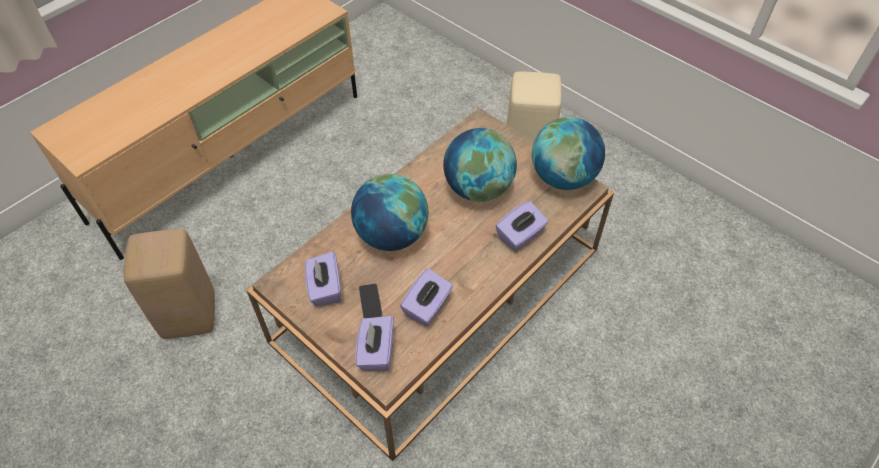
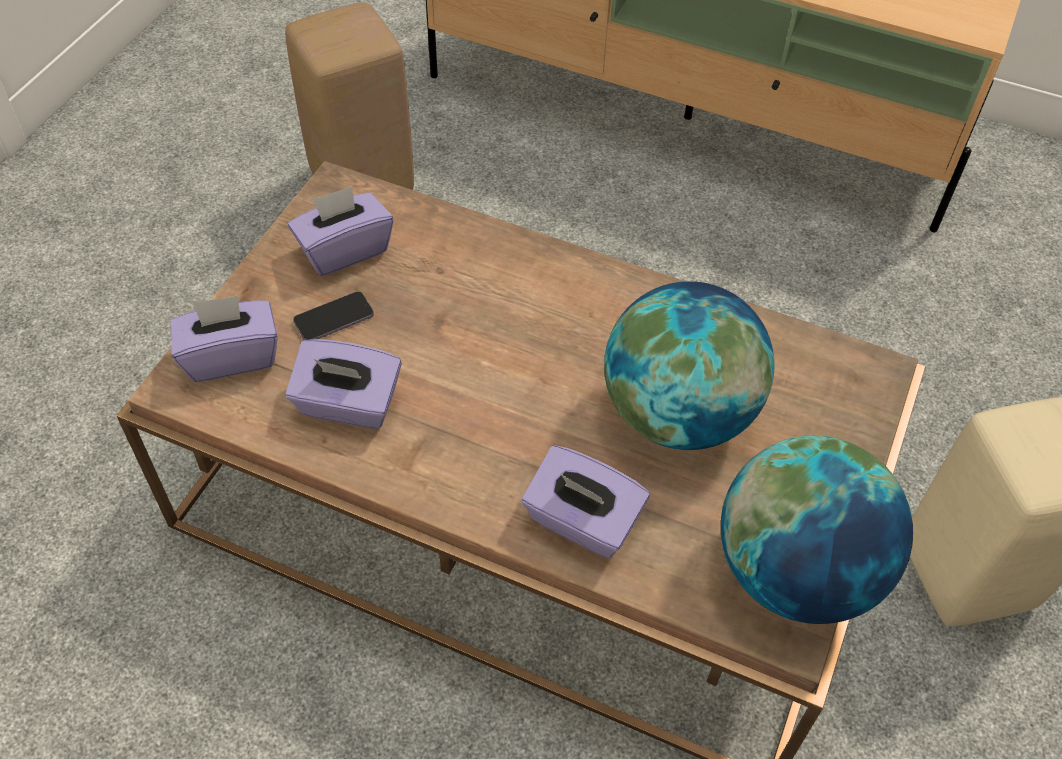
camera: 70 degrees right, 0 degrees up
globe [351,174,428,251] -> none

